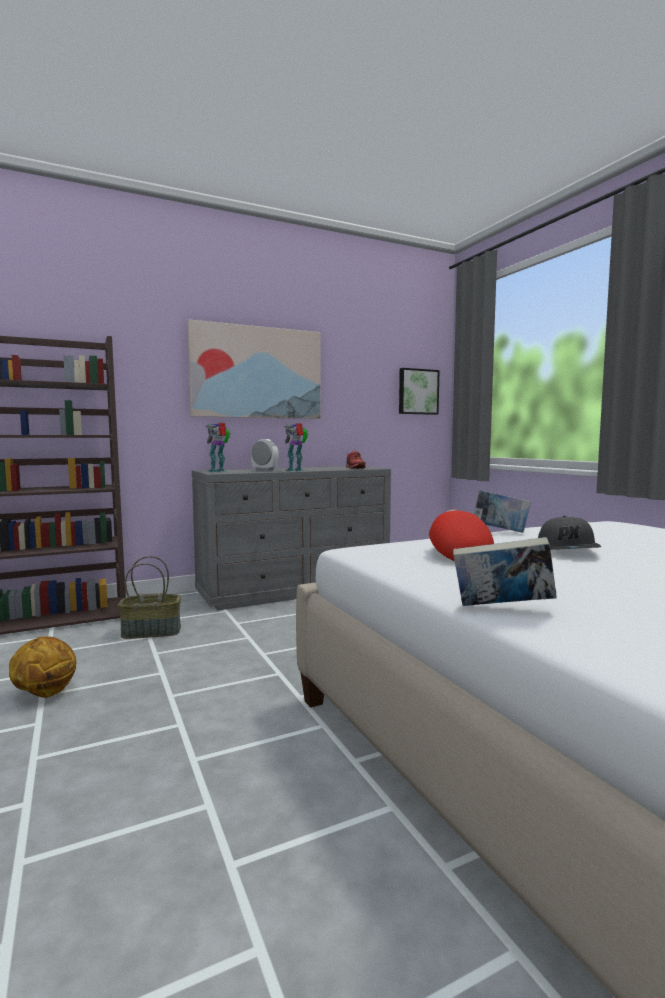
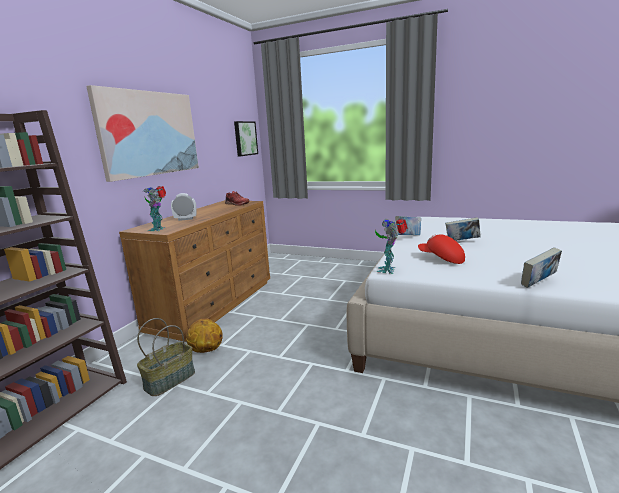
camera: 40 degrees left, 10 degrees up
basketball [9,636,76,698] -> basketball moved to [186,318,223,353]
grey dresser [192,466,391,610] -> brown dresser [119,200,270,342]
toy robot [284,423,308,471] -> toy robot moved to [375,219,407,274]
grey cap [538,516,601,550] -> book [445,217,481,241]

